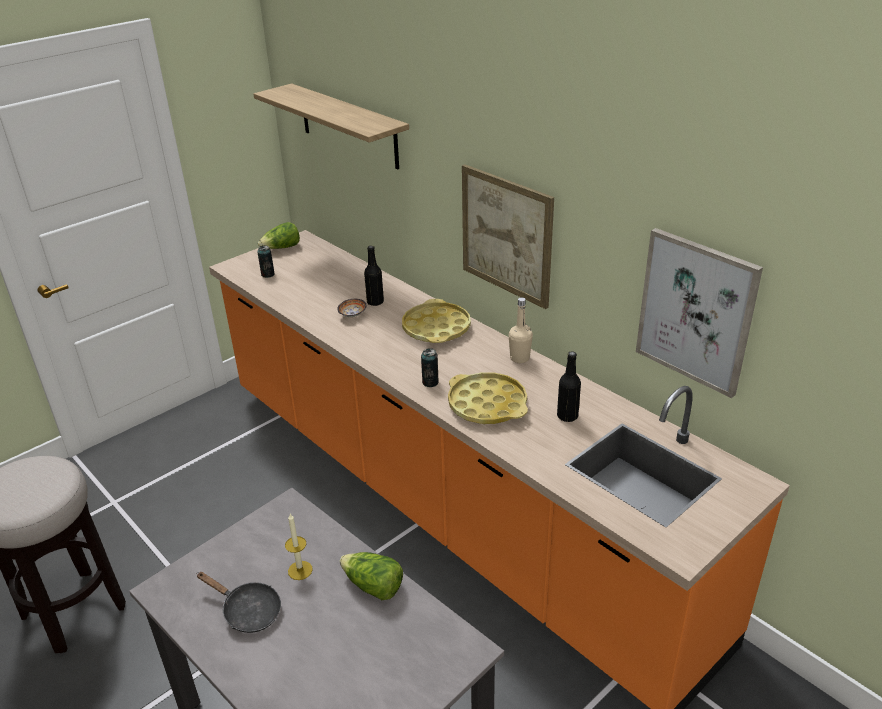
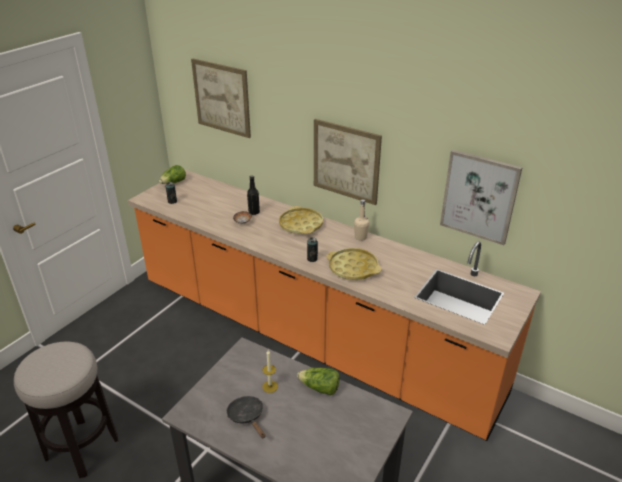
camera: 15 degrees left, 0 degrees up
black frying pan [196,572,281,633] -> black frying pan turned 135 degrees counterclockwise [227,396,265,438]
shelf [254,83,409,169] -> picture [191,59,251,138]
black bottle [557,351,581,422] -> none

